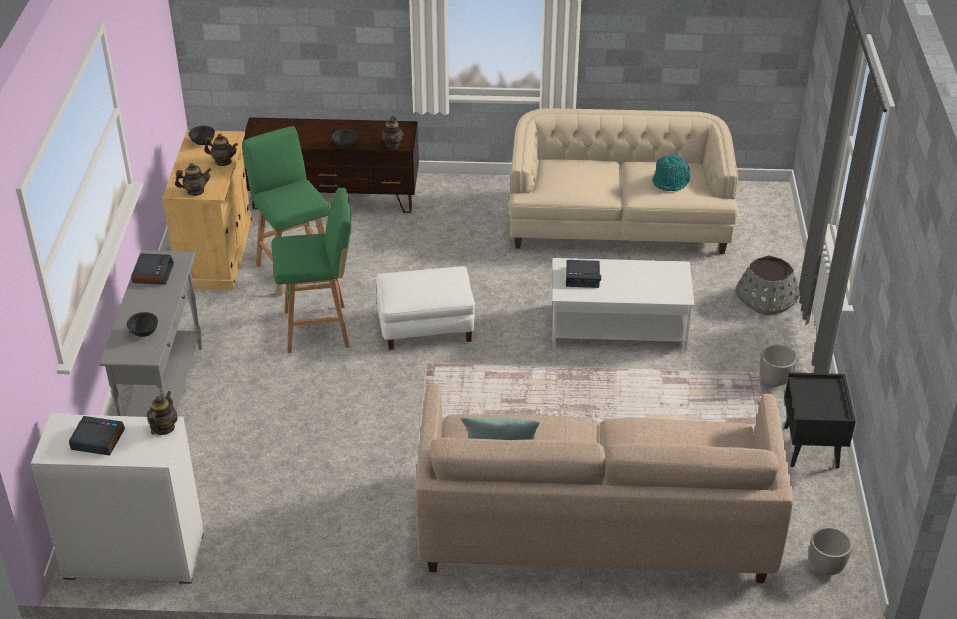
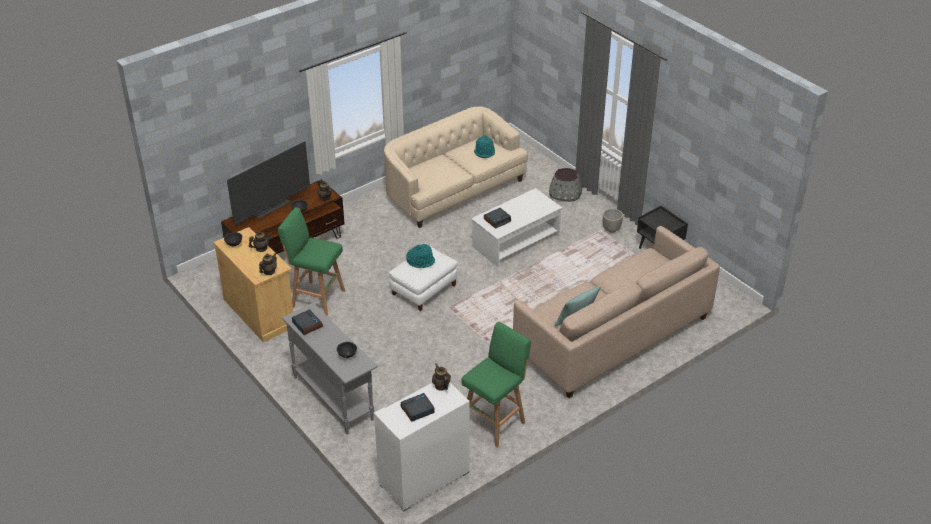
camera: 40 degrees left, 0 degrees up
green stool [271,188,352,353] -> green stool moved to [461,322,531,448]
planter [809,527,852,575] -> none
none -> television [227,141,310,226]
none -> turquoise hat [406,244,435,268]

